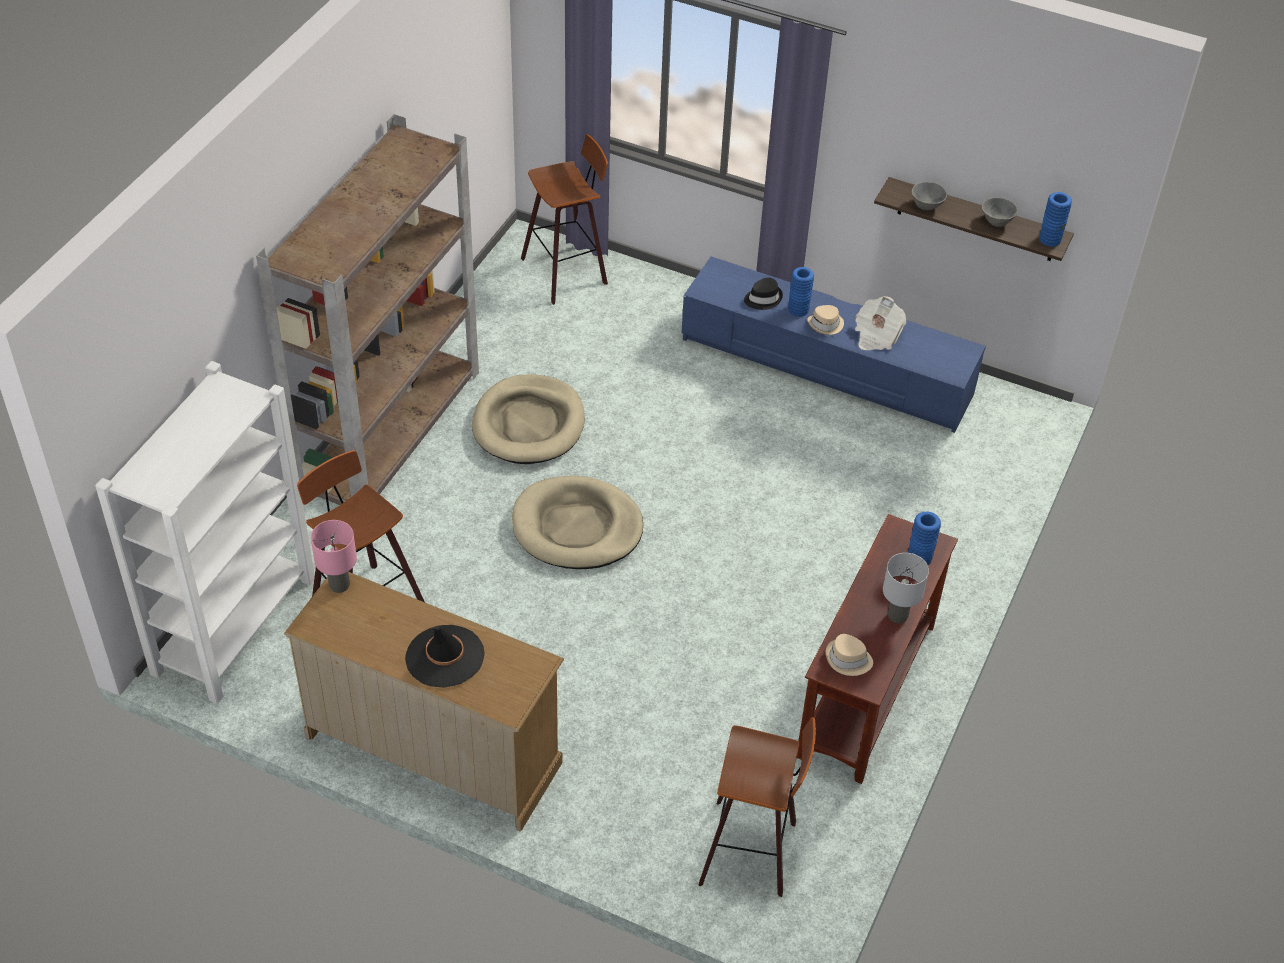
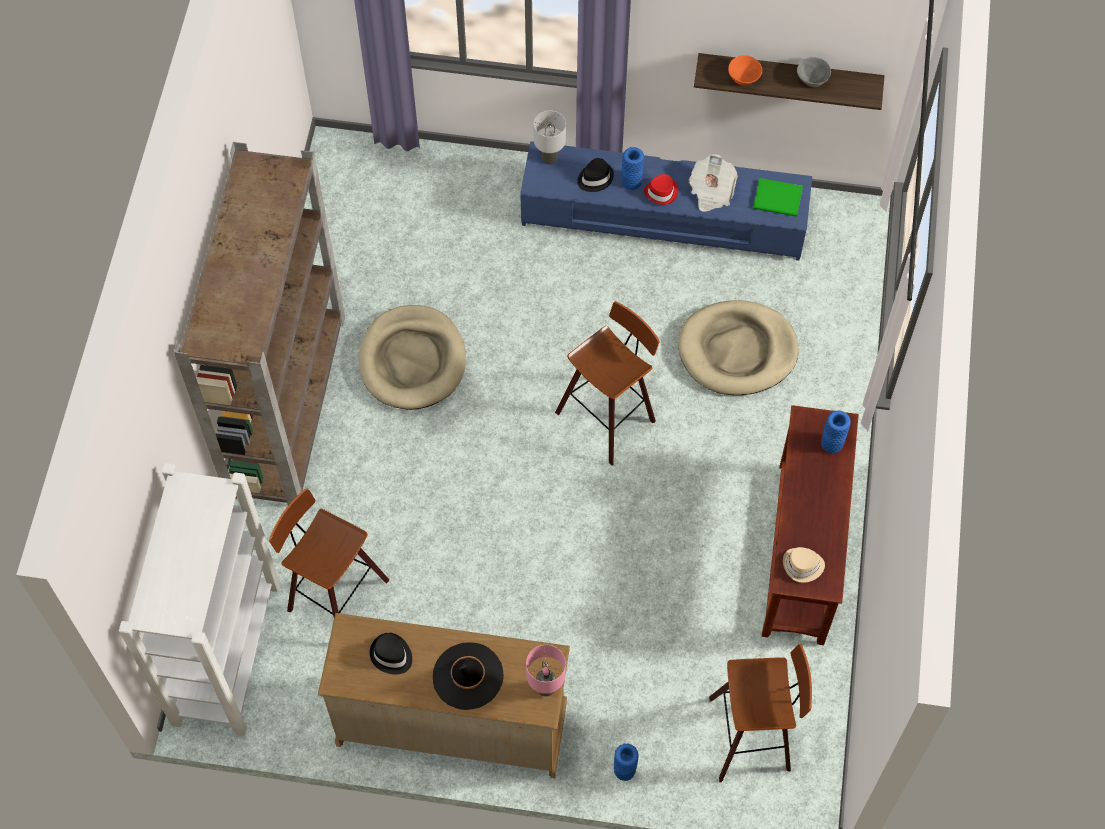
camera: 15 degrees left, 15 degrees up
pink table lamp [311,520,357,593] -> pink table lamp moved to [526,645,566,696]
beige dog bed [512,476,643,569] -> beige dog bed moved to [678,300,799,395]
stool [521,134,608,305] -> stool moved to [555,301,660,466]
beige hat [807,305,844,335] -> red hat [644,174,678,205]
white table lamp [883,553,929,624] -> white table lamp moved to [534,110,566,165]
grey bowl [911,182,947,210] -> orange bowl [728,55,762,85]
blue vase [1039,192,1072,247] -> blue vase moved to [614,743,638,781]
none -> black hat [370,633,412,675]
none -> green book [753,178,803,217]

